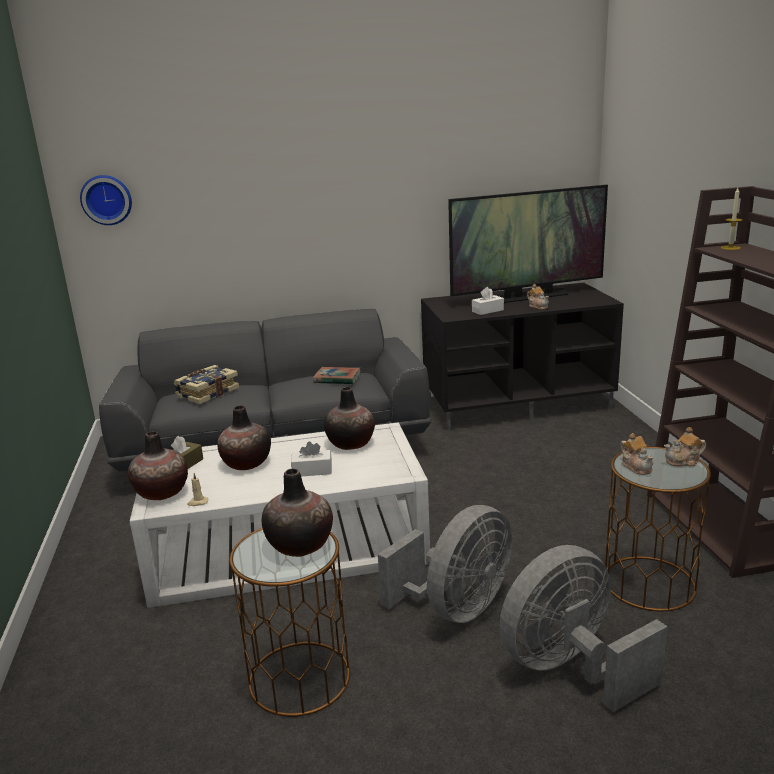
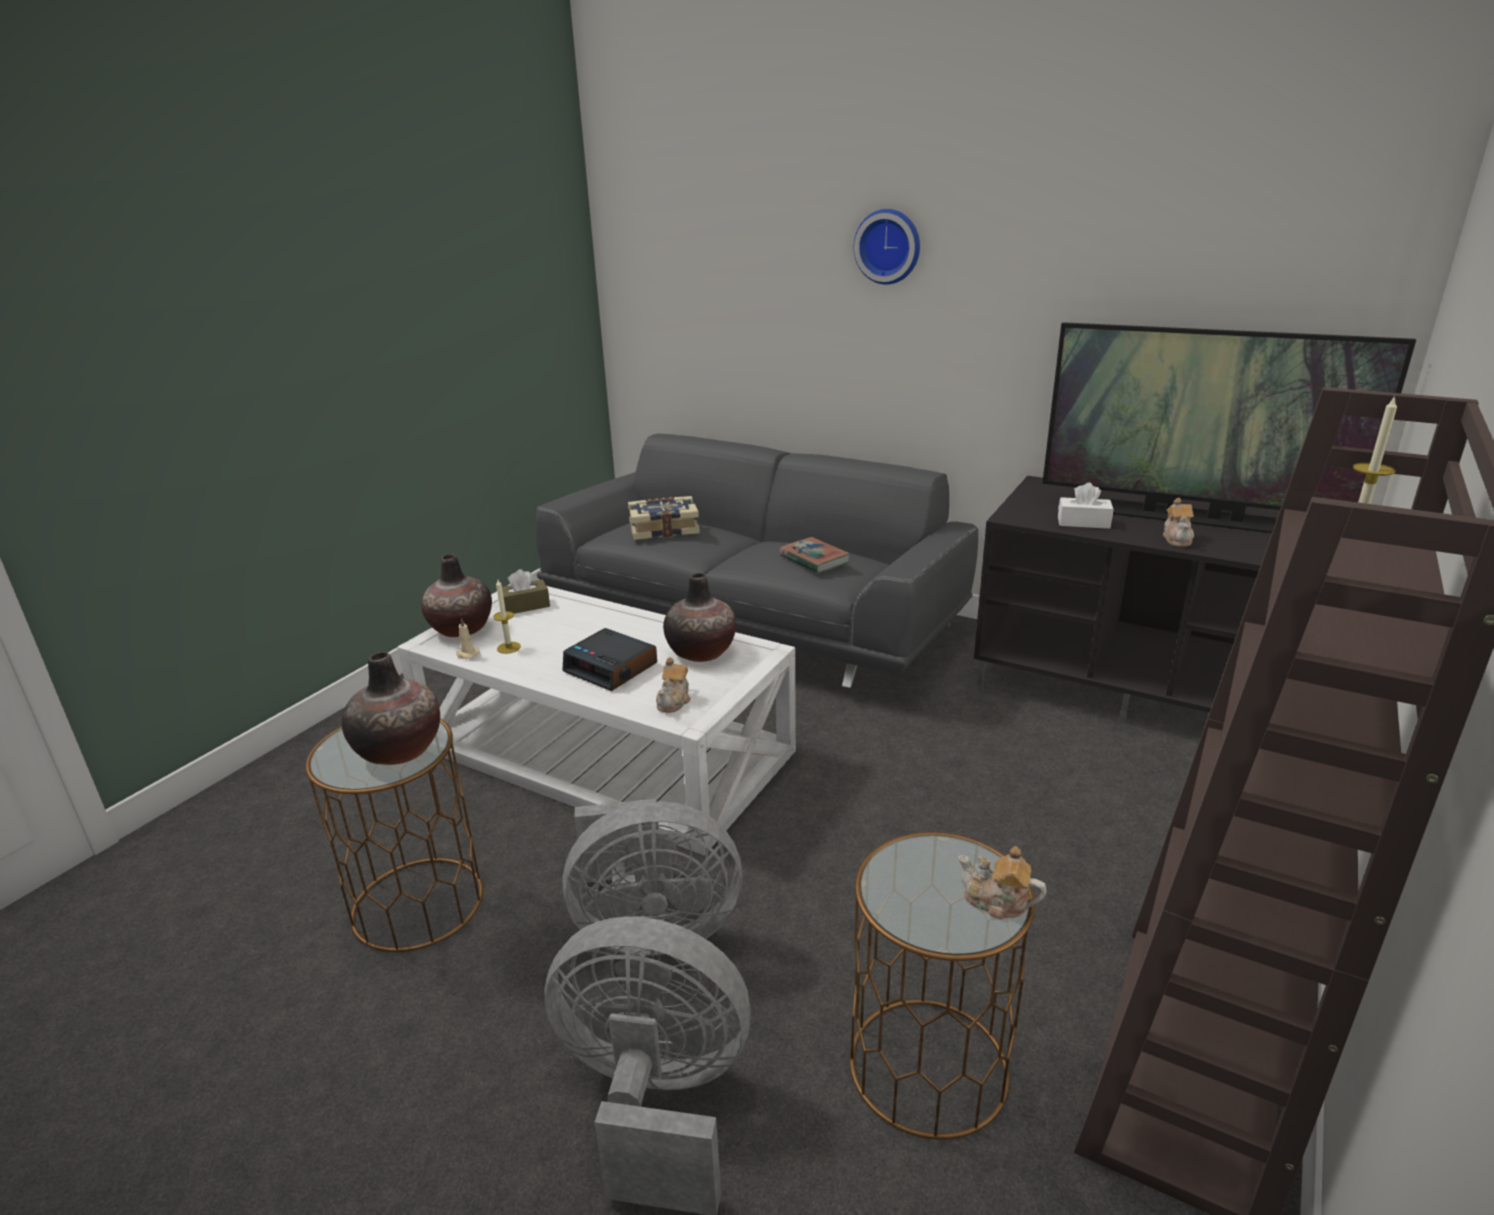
camera: 40 degrees right, 5 degrees up
wall clock [80,175,132,225] -> wall clock moved to [854,209,920,285]
vase [217,405,271,470] -> none
white tissue box [291,442,332,477] -> alarm clock [562,628,657,691]
teapot [621,433,654,475] -> teapot moved to [656,657,691,713]
none -> candle [493,580,521,654]

